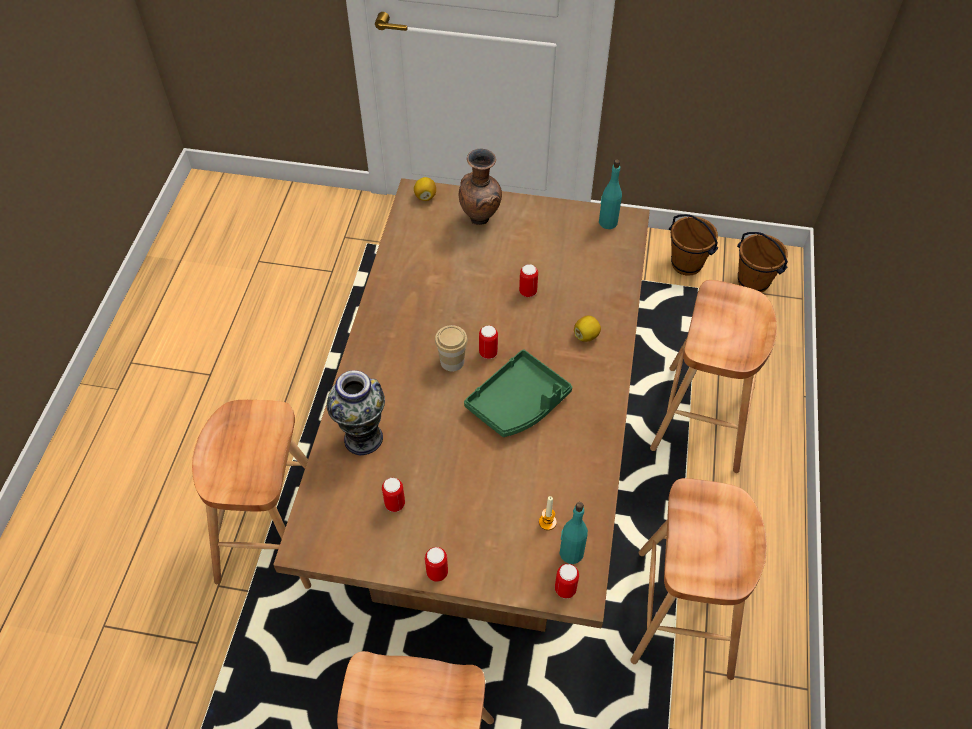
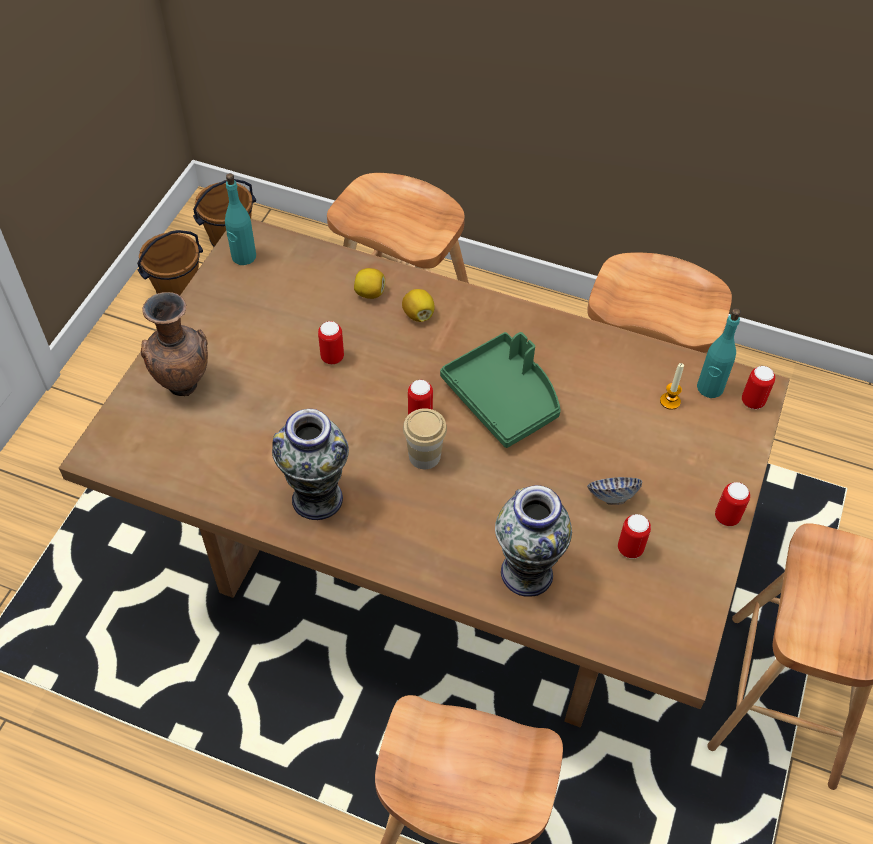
camera: 80 degrees left, 0 degrees up
lemon [414,177,436,201] -> lemon moved to [354,268,385,299]
none -> vase [272,409,349,520]
none -> bowl [587,477,642,505]

